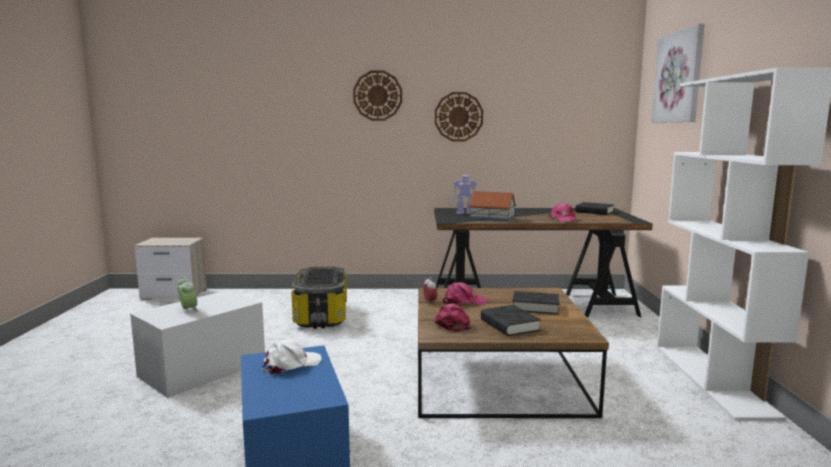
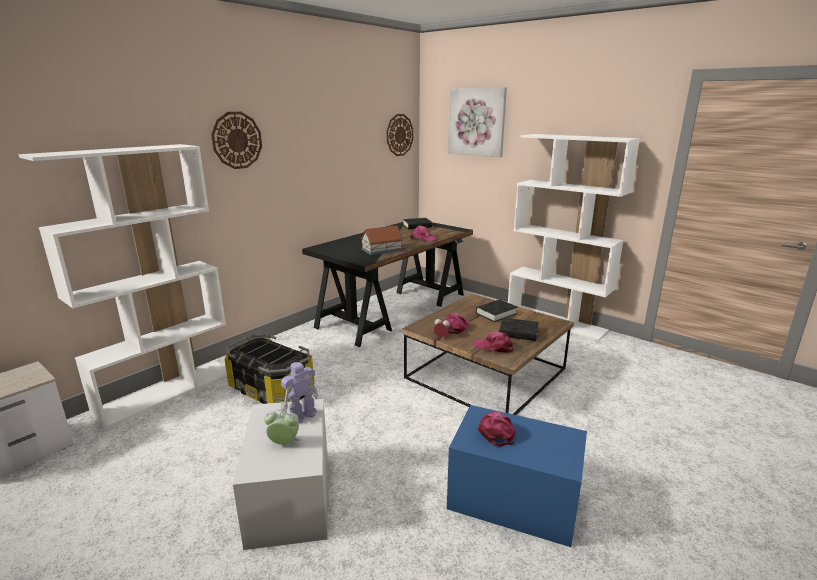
camera: 50 degrees left, 10 degrees up
white cap [262,340,322,375] -> pink cap [478,411,516,447]
wall clock [435,92,483,141] -> wall clock moved to [387,114,413,156]
toy robot [450,175,476,214] -> toy robot moved to [280,362,318,424]
none -> white bookcase [18,144,227,429]

